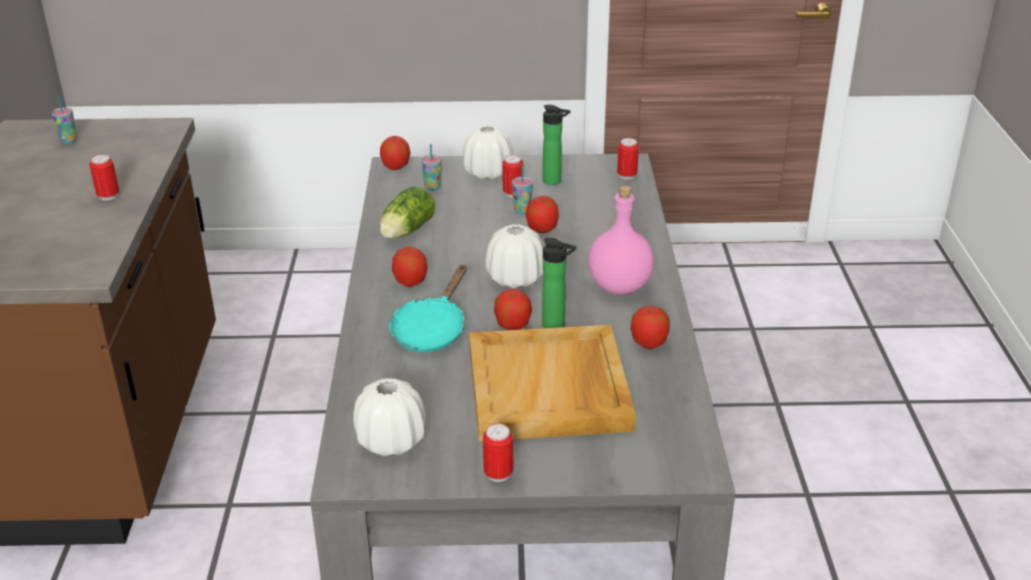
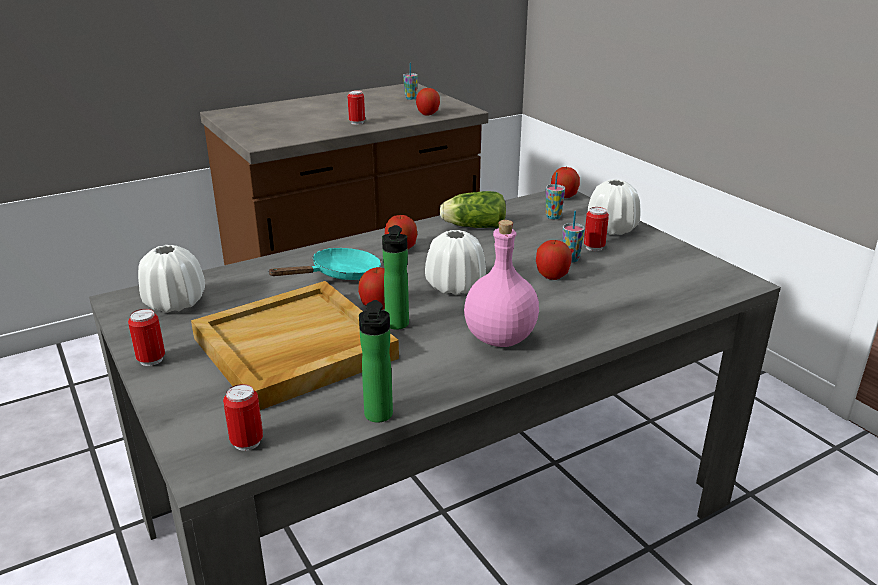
camera: 60 degrees right, 5 degrees down
turquoise frying pan [390,265,467,352] -> turquoise frying pan turned 150 degrees clockwise [268,248,381,280]
bottle [543,105,570,185] -> bottle moved to [359,300,393,423]
can [617,138,639,179] -> can moved to [223,384,263,451]
apple [630,306,670,349] -> apple moved to [416,88,440,116]

